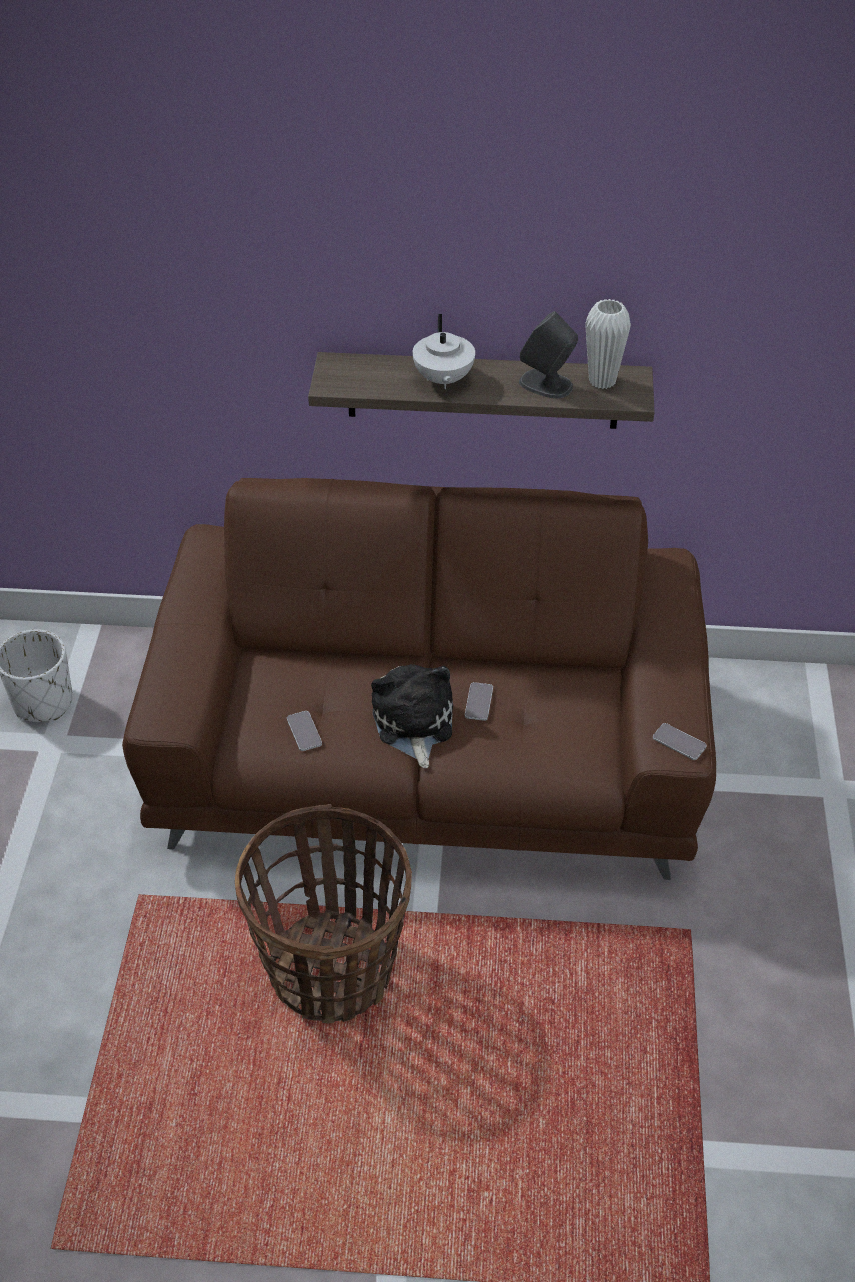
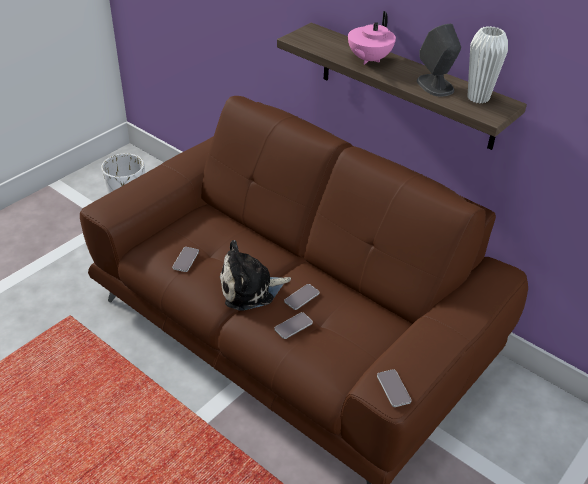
camera: 35 degrees right, 5 degrees down
basket [235,804,412,1024] -> none
plush toy [371,664,453,768] -> plush toy turned 135 degrees counterclockwise [220,240,291,311]
white teapot [412,314,475,389] -> pink teapot [348,11,396,65]
none -> phone [274,312,313,339]

